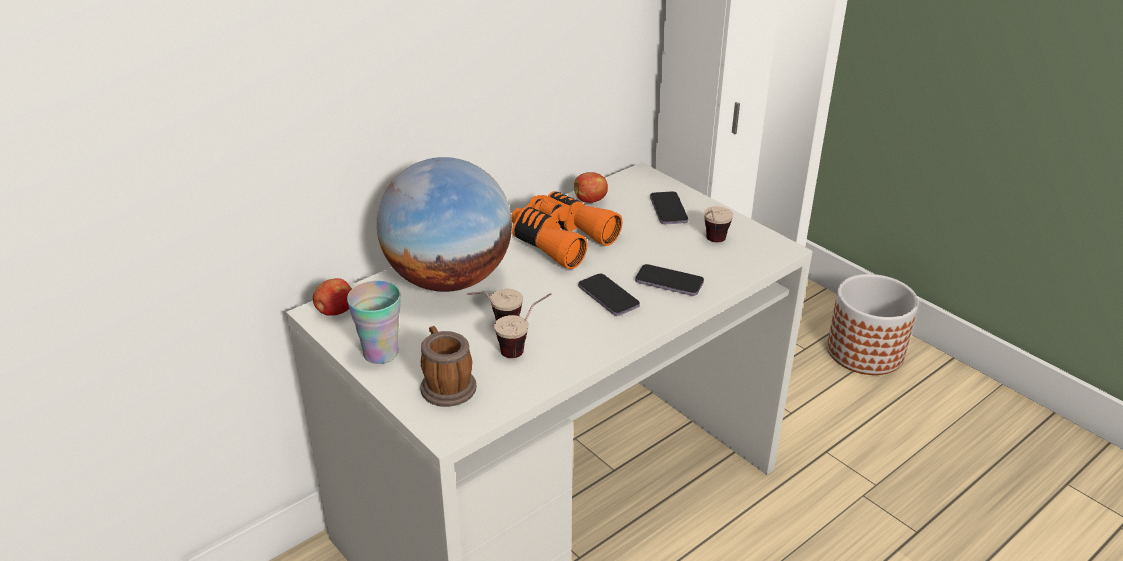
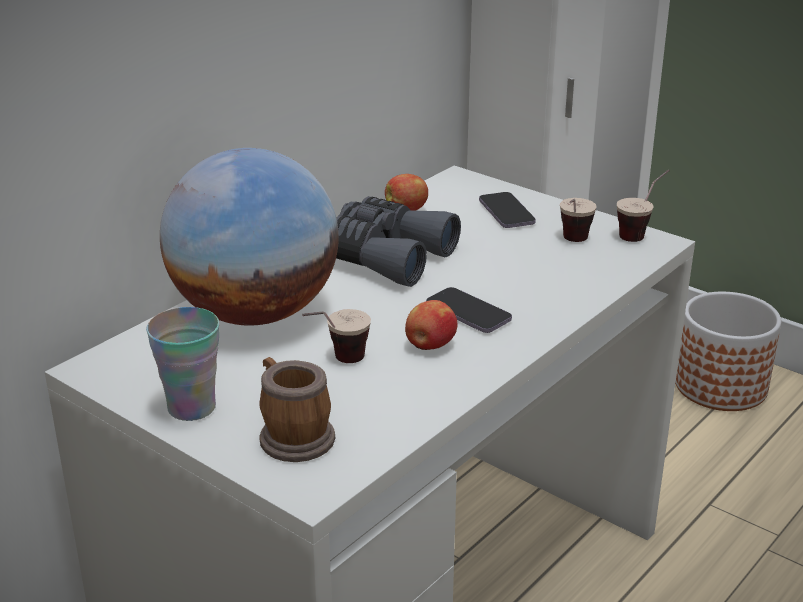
camera: 10 degrees left, 5 degrees down
apple [313,278,352,316] -> apple moved to [405,300,458,350]
cup [494,293,552,358] -> cup moved to [617,169,670,242]
orange binoculars [511,191,623,269] -> grey binoculars [336,196,461,287]
phone [635,264,704,296] -> none

